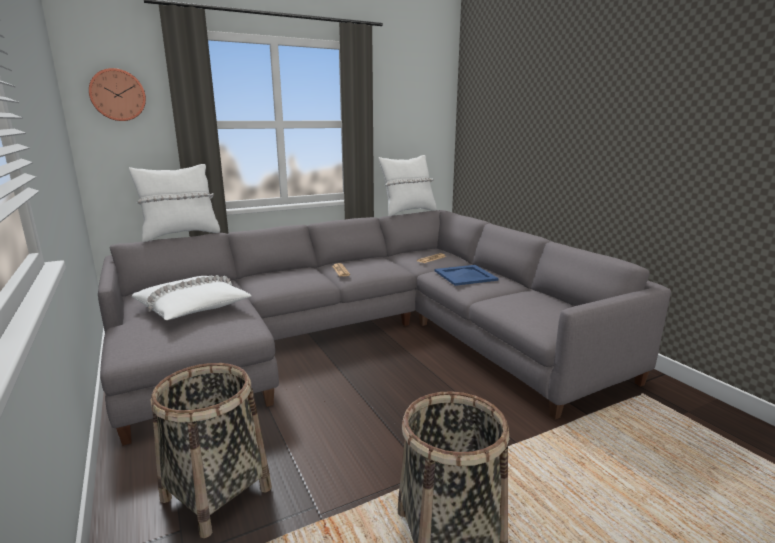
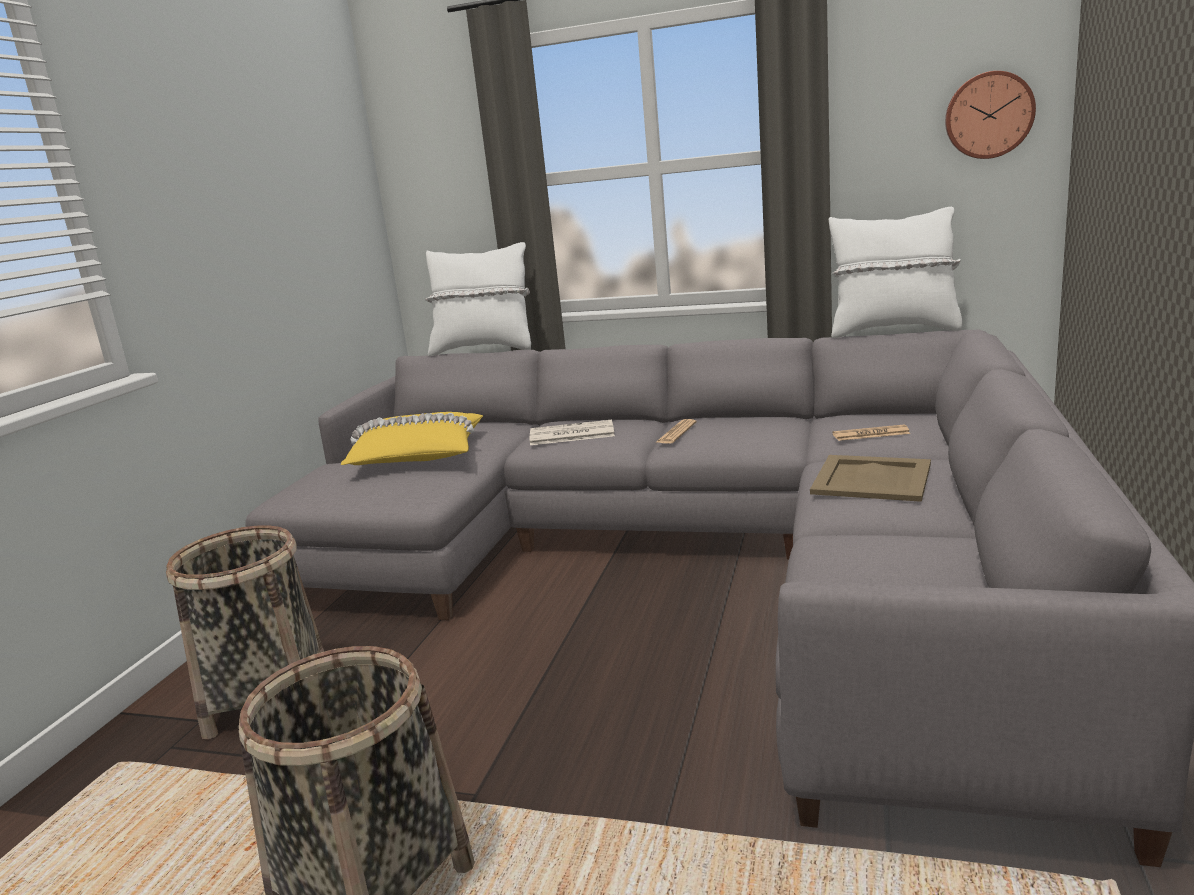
camera: 45 degrees right, 0 degrees up
wall clock [89,68,146,121] -> wall clock moved to [945,71,1036,159]
white pillow [132,275,251,320] -> yellow pillow [341,412,483,465]
blue tray [435,265,499,286] -> beige tray [810,455,931,502]
none -> newspaper [530,419,615,445]

